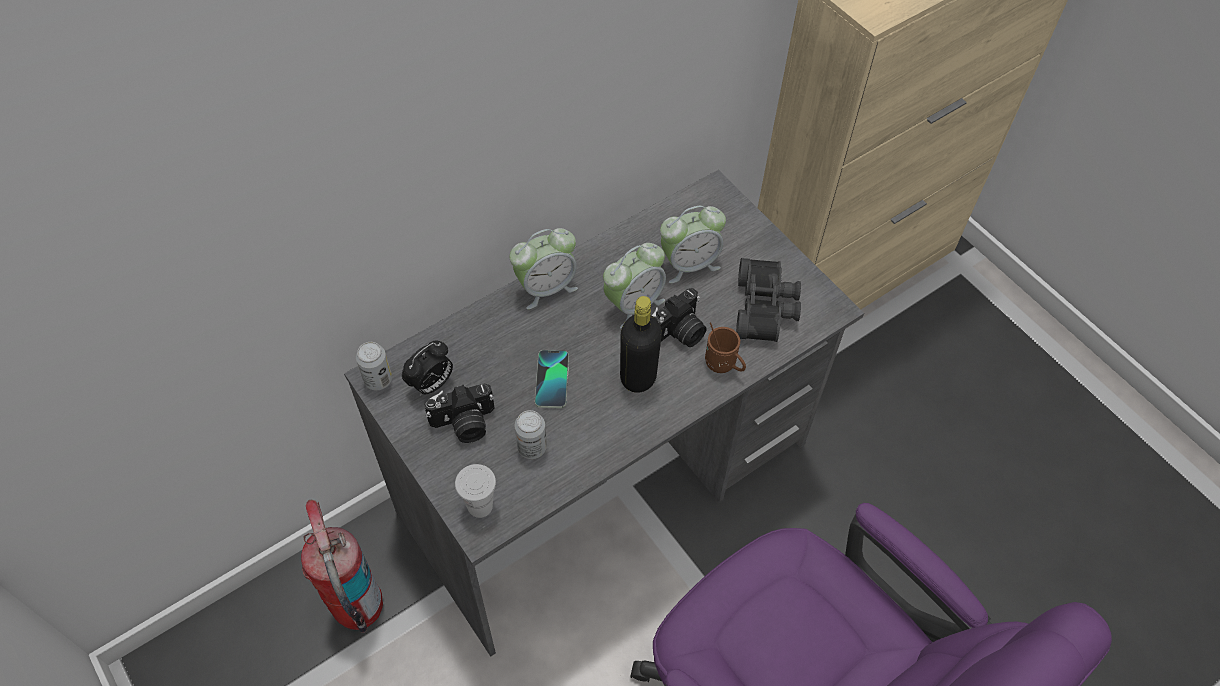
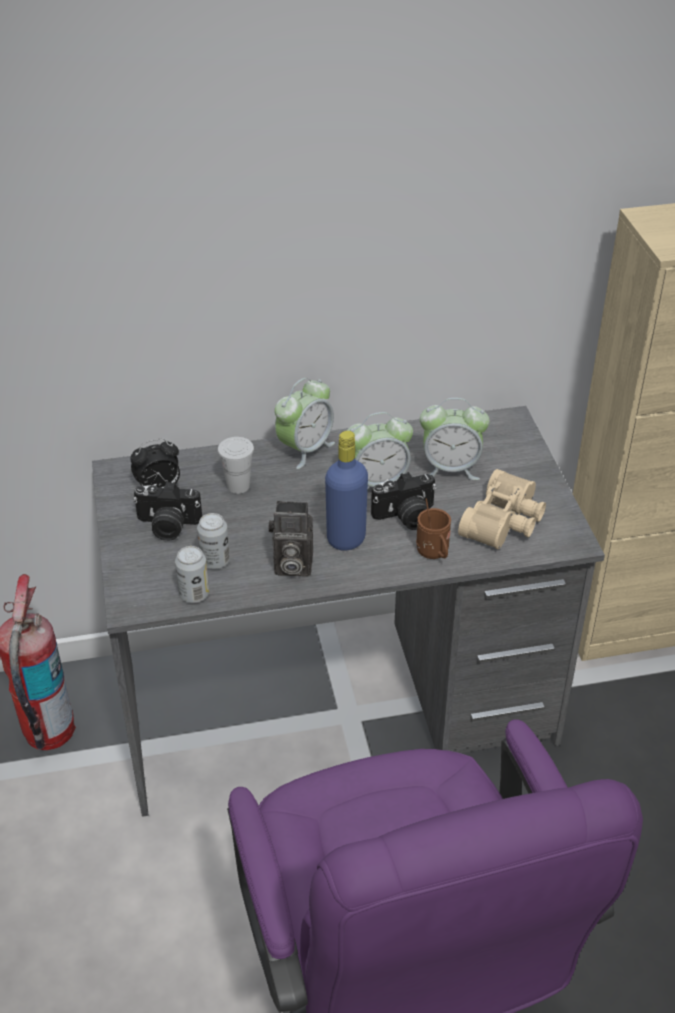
camera: 25 degrees right, 15 degrees down
can [356,342,392,390] -> can moved to [175,546,209,603]
white cup [455,464,496,518] -> white cup moved to [218,437,254,494]
alarm clock [510,228,578,309] -> alarm clock turned 45 degrees counterclockwise [275,378,335,469]
phone [535,350,569,408] -> none
black bottle [620,296,662,393] -> blue bottle [325,431,368,551]
black binoculars [736,258,801,342] -> beige binoculars [458,469,546,550]
none -> camera [269,501,313,577]

